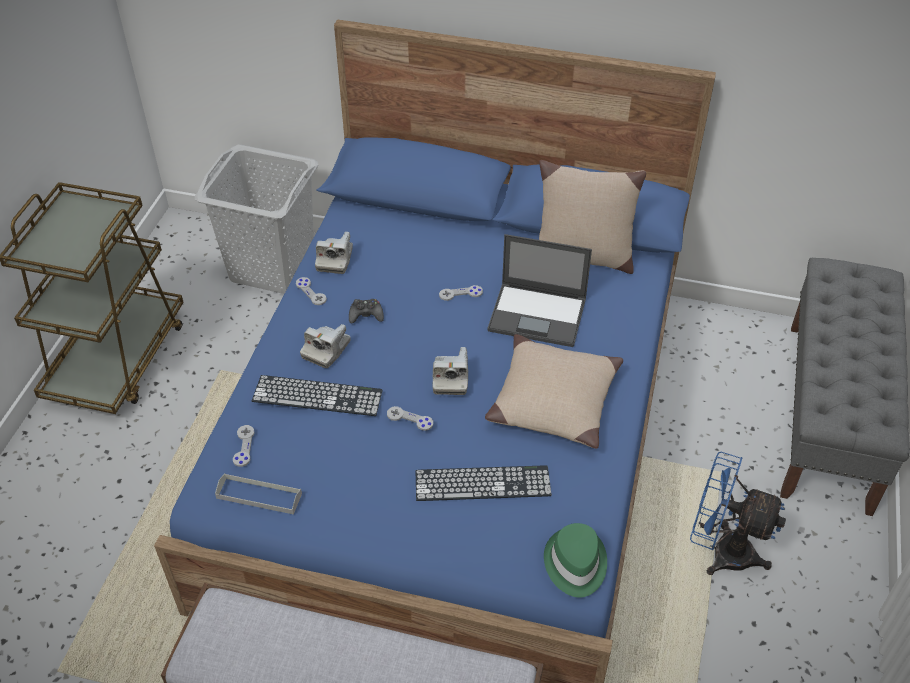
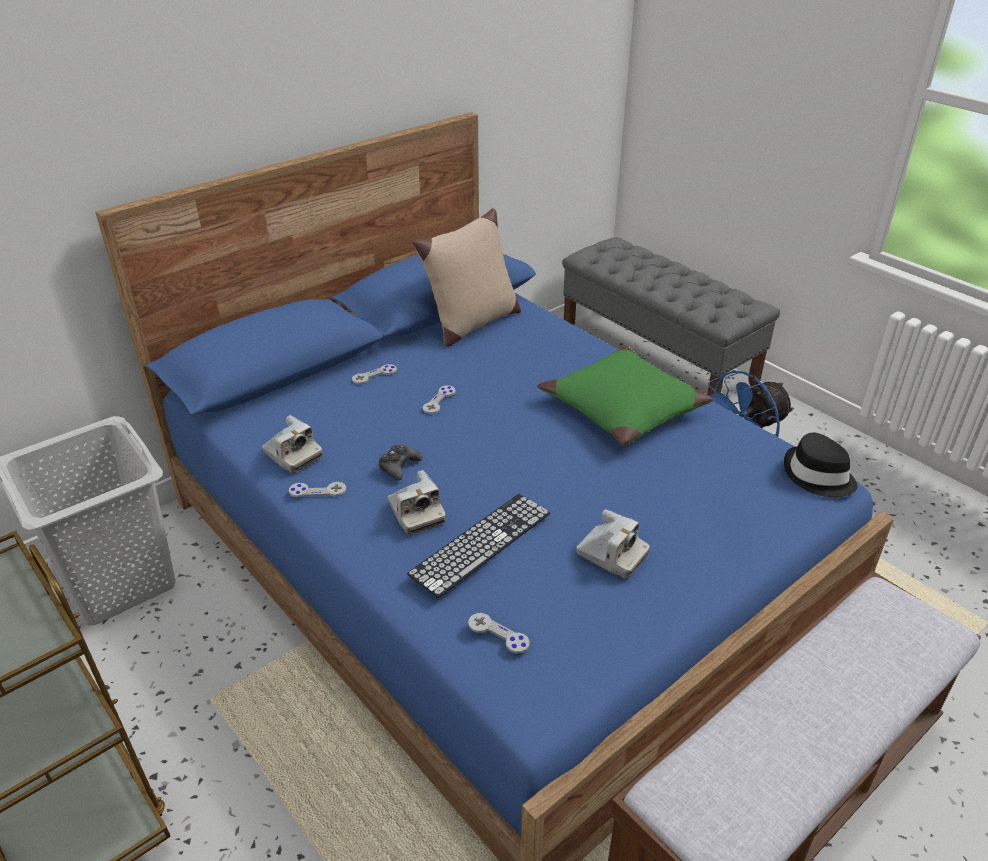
camera: 55 degrees left, 10 degrees down
grey tray [215,473,302,515] -> none
grey game controller [387,406,433,431] -> grey game controller moved to [352,364,397,384]
keyboard [416,465,552,501] -> none
camera [432,347,468,395] -> camera moved to [576,509,650,579]
beige pillow [485,334,623,449] -> green pillow [537,346,713,445]
laptop [487,234,592,347] -> none
green hat [544,523,607,598] -> black hat [784,433,857,497]

